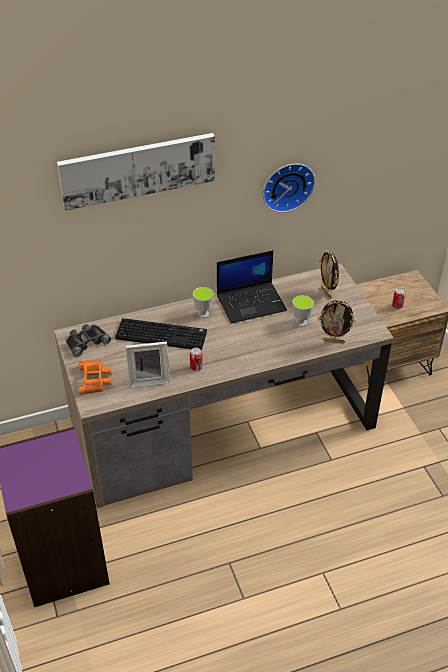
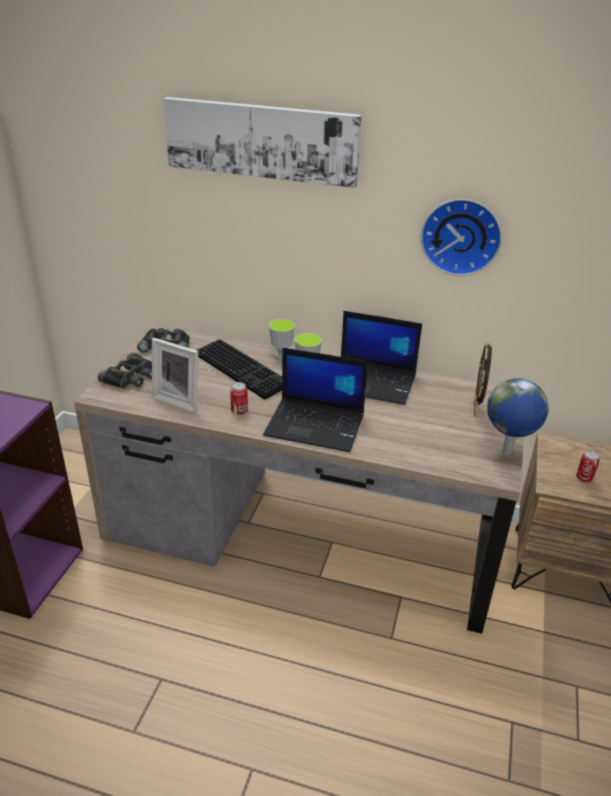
camera: 35 degrees right, 10 degrees down
orange binoculars [79,360,112,395] -> black binoculars [98,352,152,389]
cup [293,295,314,327] -> cup moved to [269,319,295,359]
picture frame [318,300,356,343] -> none
none -> laptop [263,348,368,452]
none -> globe [487,378,549,455]

